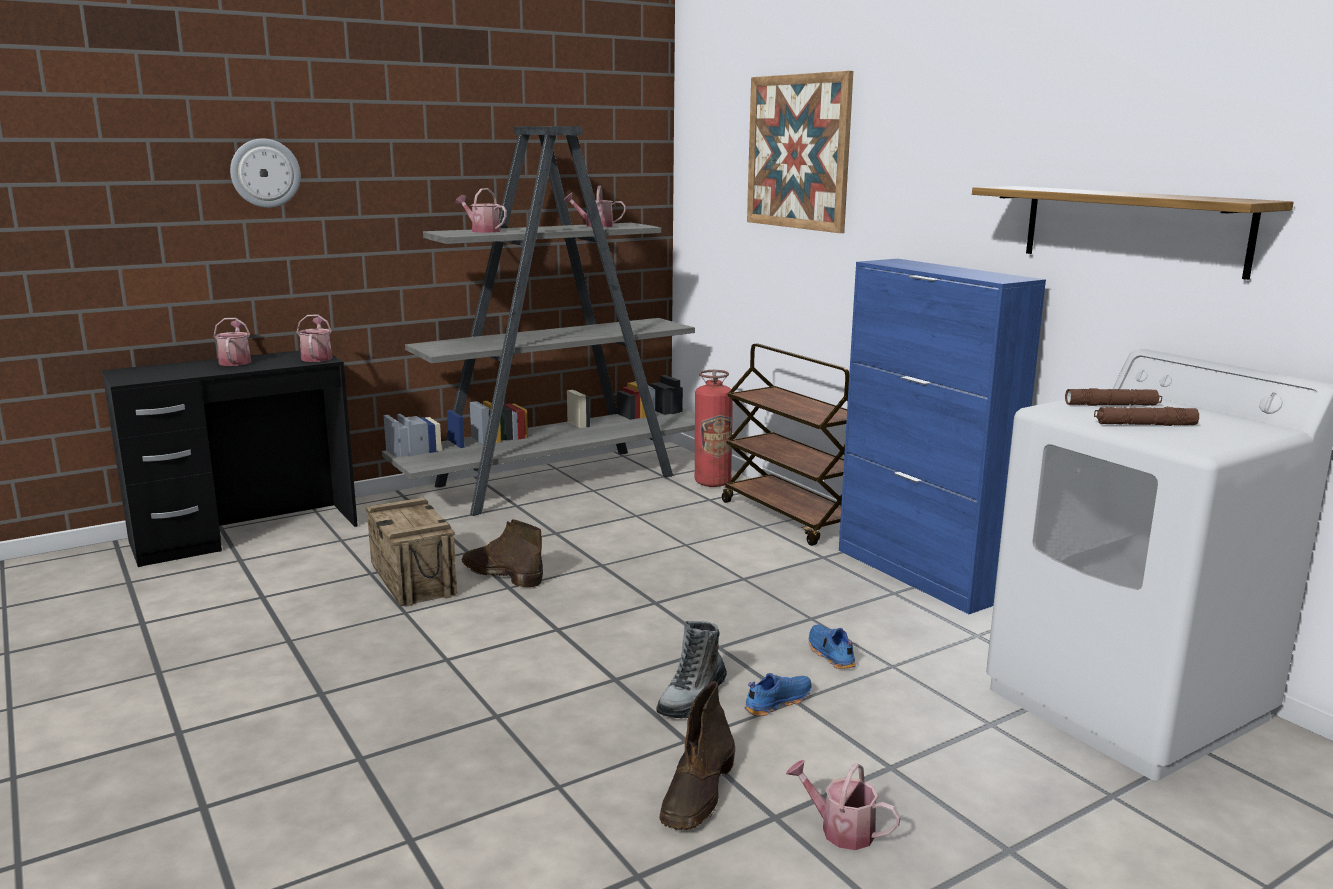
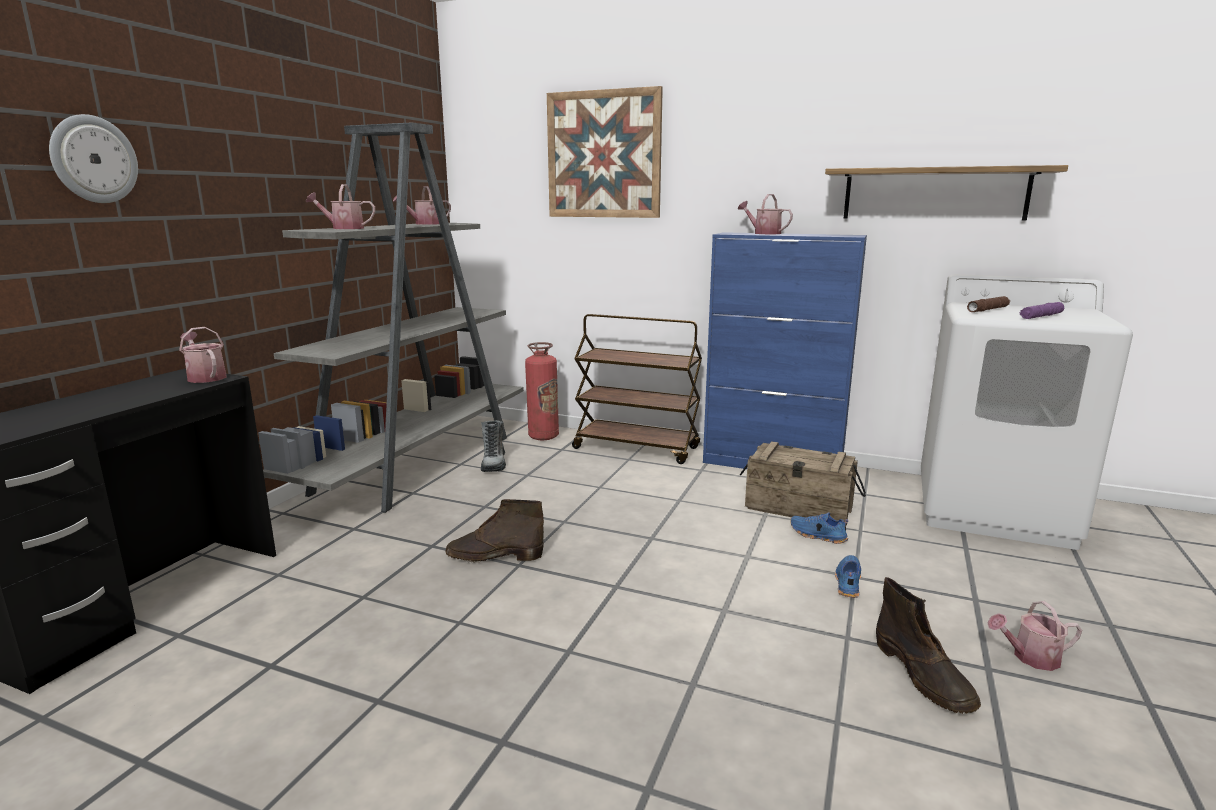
camera: 35 degrees left, 0 degrees up
watering can [213,318,252,366] -> watering can moved to [738,194,793,234]
crate [365,497,457,606] -> crate moved to [740,441,866,526]
boot [656,621,727,719] -> boot moved to [481,420,506,472]
brown flashlight [1094,407,1199,426] -> purple flashlight [1020,302,1064,319]

